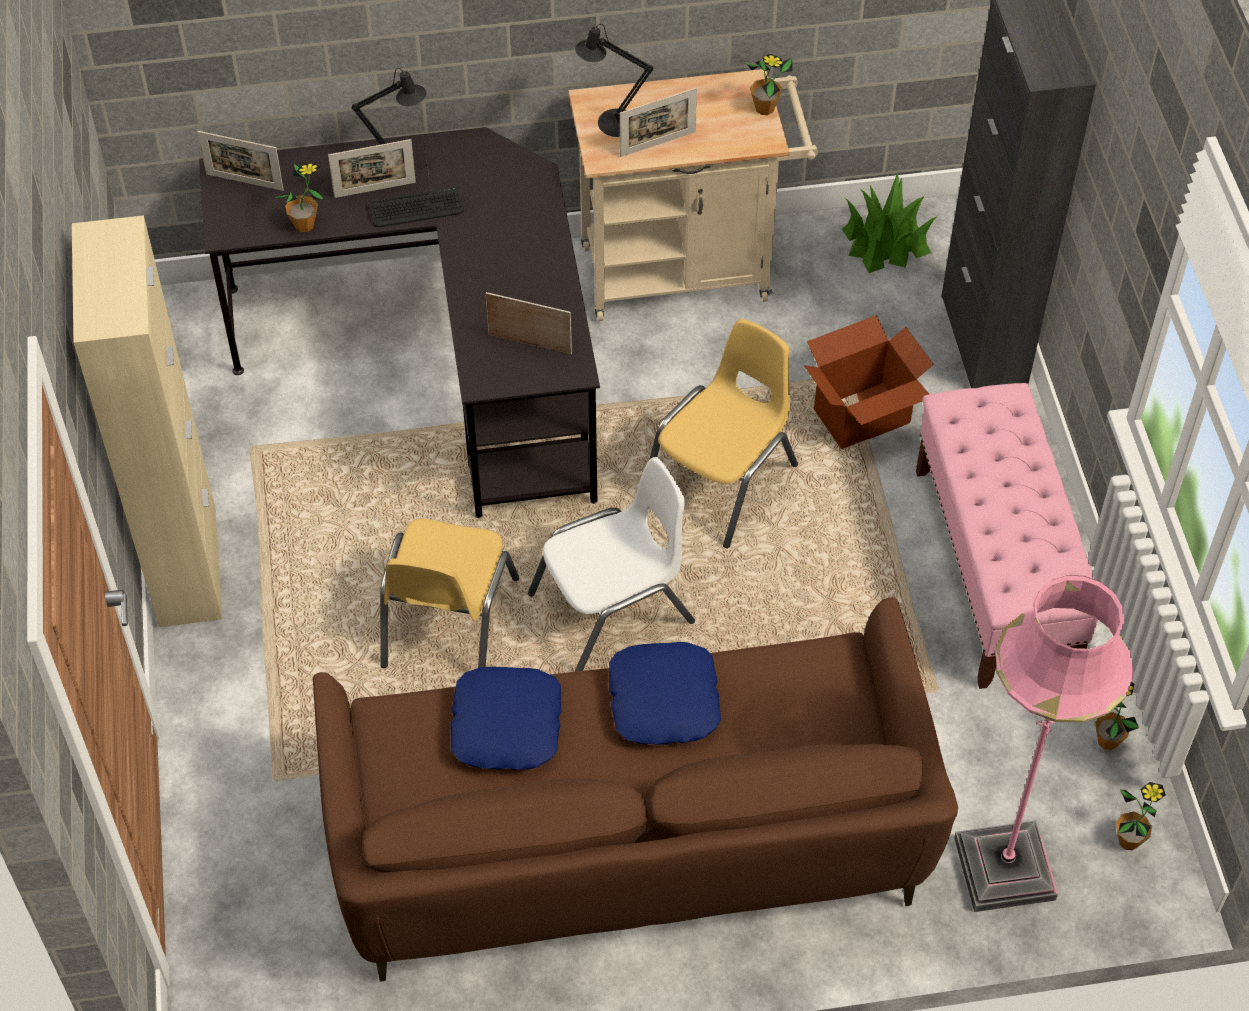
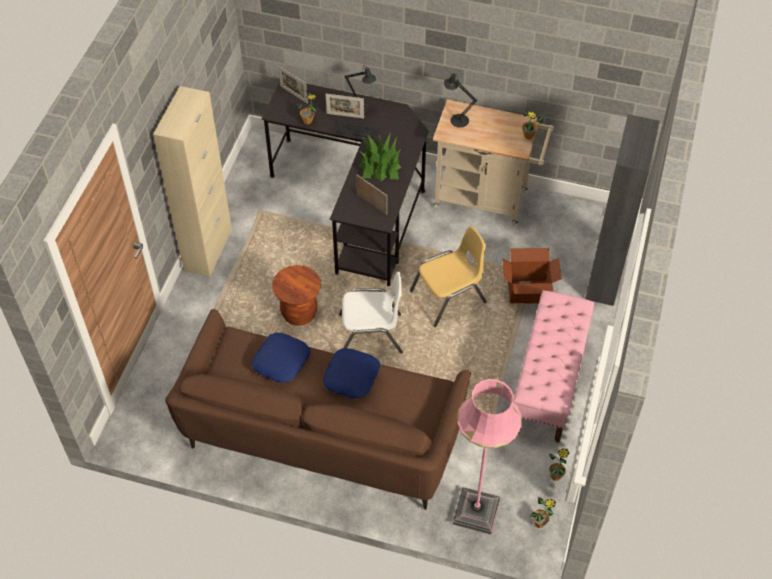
camera: 25 degrees right, 0 degrees up
yellow chair [380,519,519,668] -> brown stool [272,265,321,326]
picture frame [620,88,697,157] -> none
potted plant [842,172,938,273] -> potted plant moved to [359,132,401,182]

